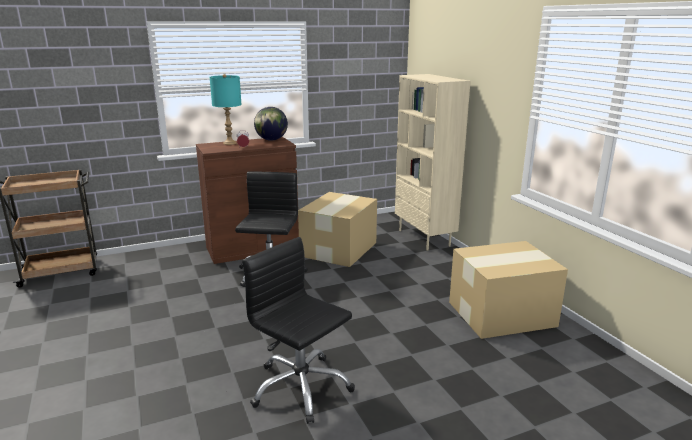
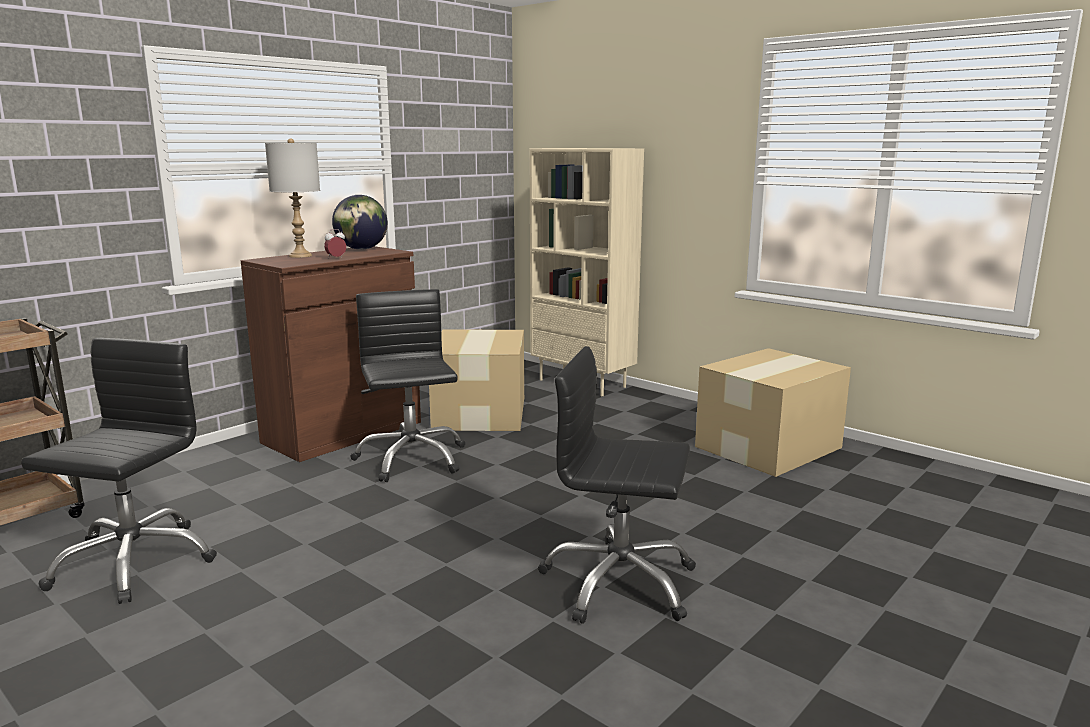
camera: 25 degrees left, 5 degrees down
turquoise table lamp [210,74,242,145] -> grey table lamp [265,138,320,258]
none -> black office chair [21,338,217,604]

